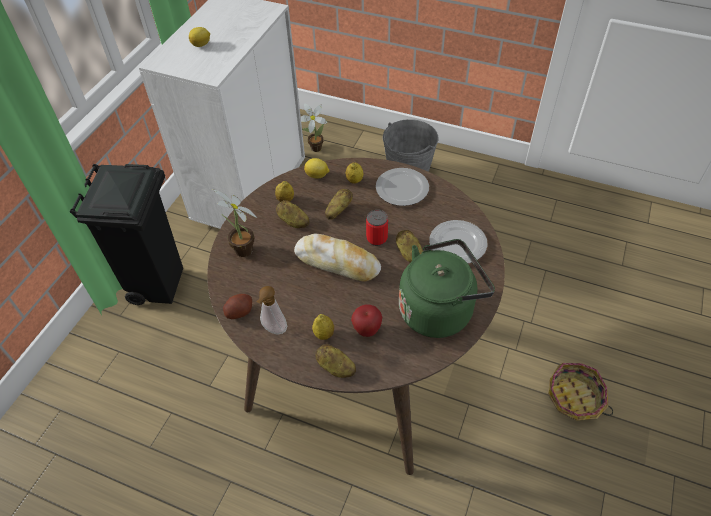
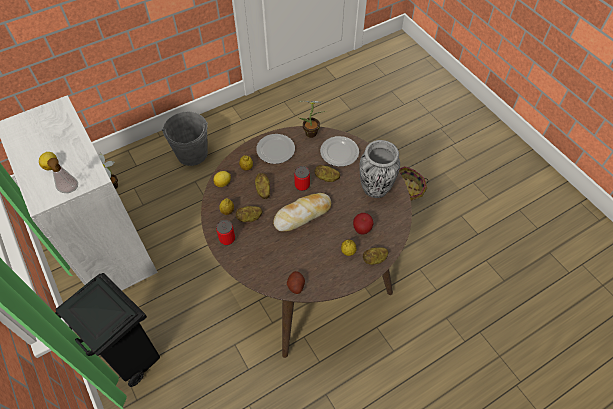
camera: 55 degrees left, 5 degrees up
potted plant [212,189,257,257] -> potted plant moved to [298,101,325,138]
soap dispenser [257,286,288,334] -> soap dispenser moved to [47,158,78,193]
green kettle [399,239,495,338] -> vase [359,140,400,198]
none -> can [216,220,235,245]

